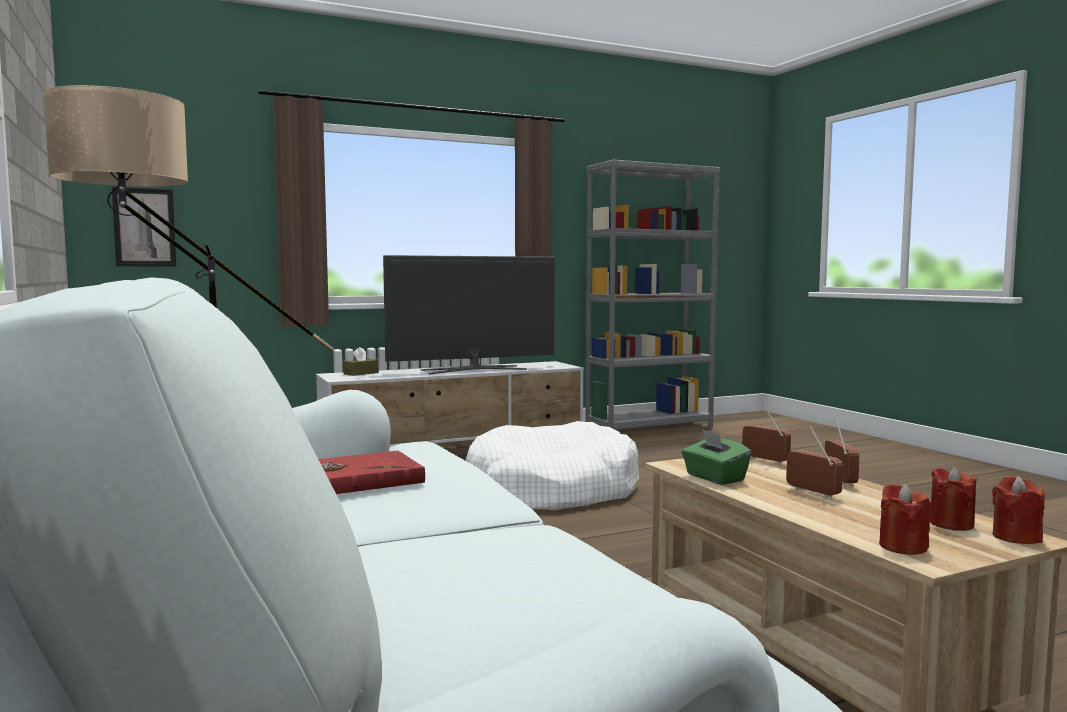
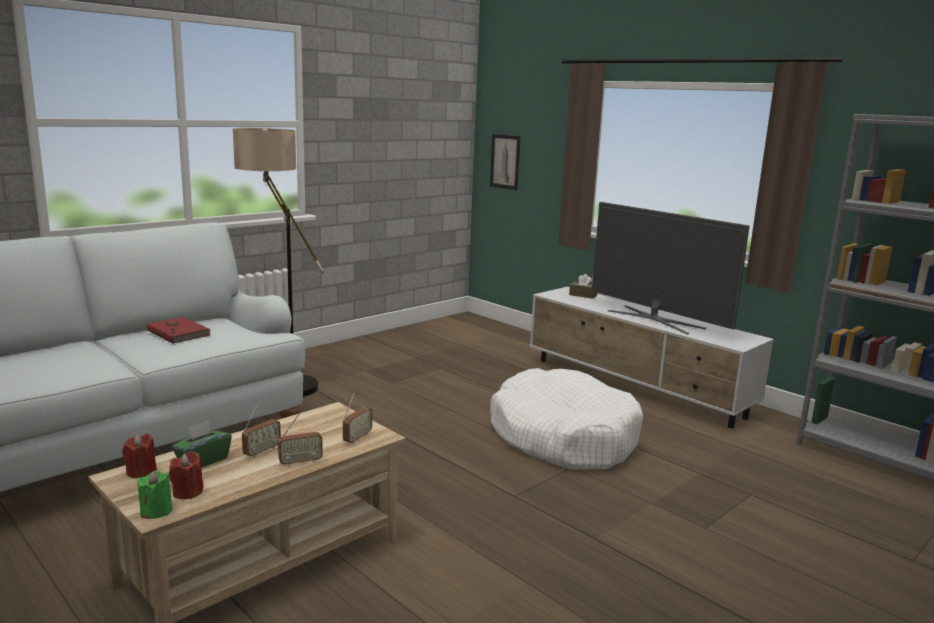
camera: 70 degrees right, 10 degrees up
green tissue box [681,429,751,485] -> green tissue box moved to [172,421,232,467]
red candle [992,476,1045,544] -> green candle [137,471,172,519]

